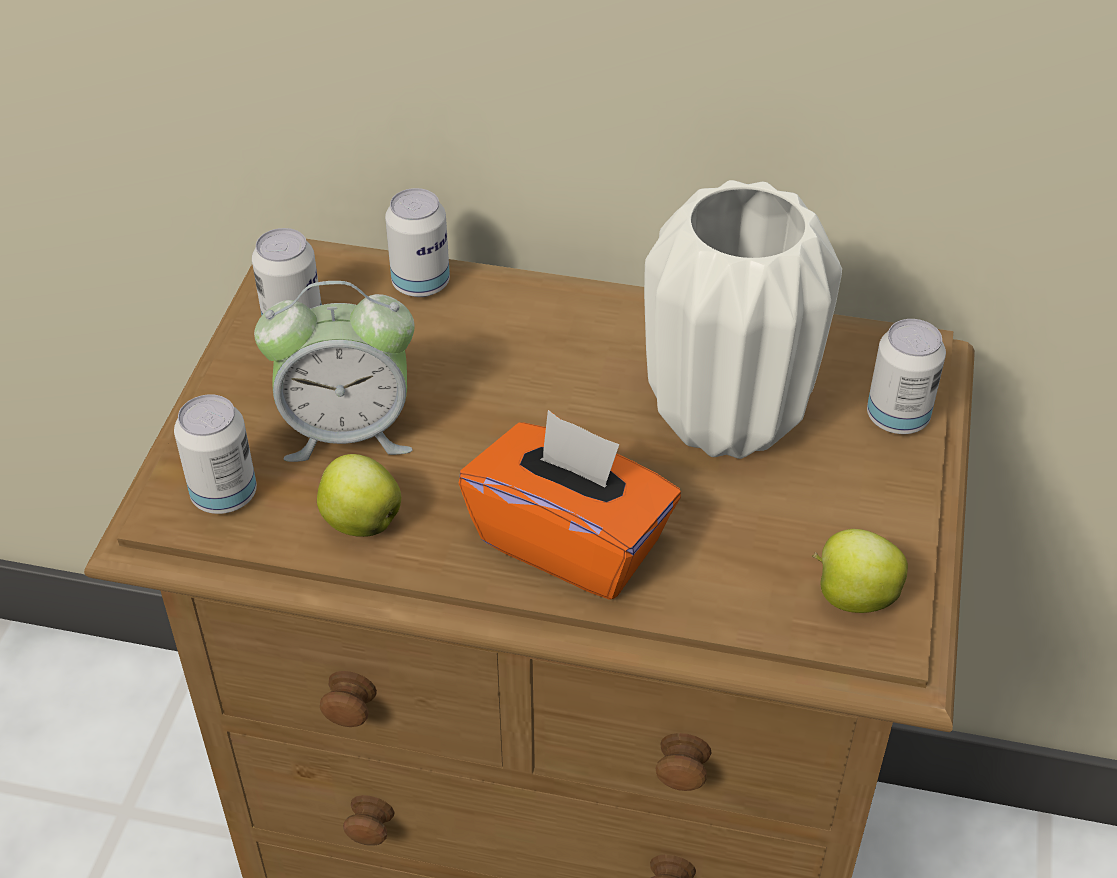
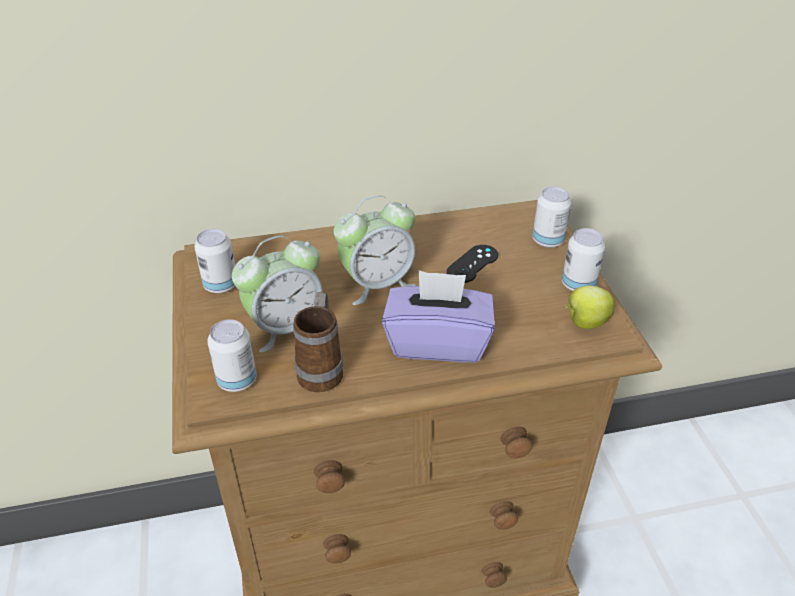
camera: 25 degrees left, 5 degrees down
apple [317,454,401,537] -> mug [293,292,343,392]
can [385,188,450,297] -> can moved to [562,228,605,291]
orange tissue box [458,410,681,600] -> purple tissue box [382,270,495,363]
white vase [644,180,842,459] -> black game controller [446,245,498,283]
none -> alarm clock [334,195,416,305]

